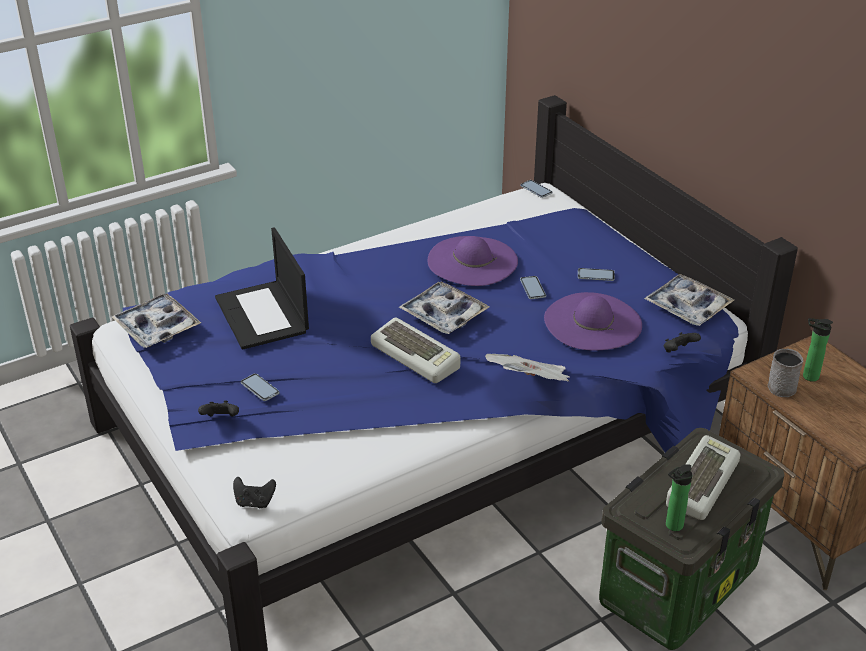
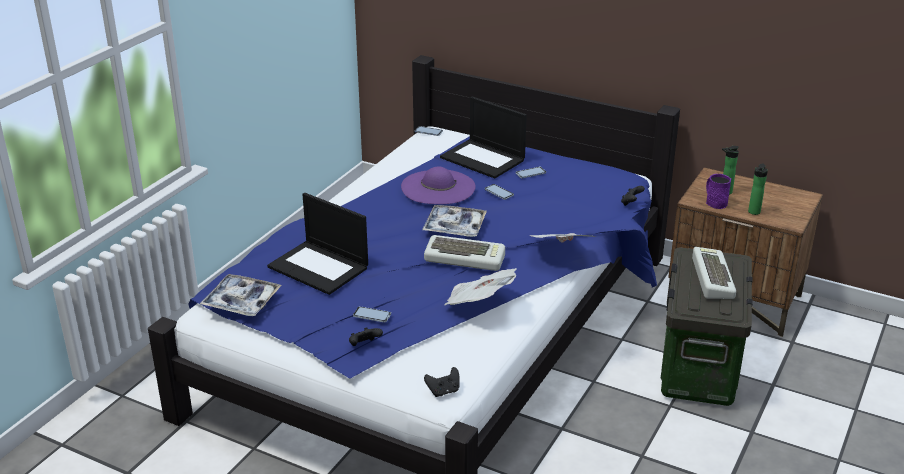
camera: 30 degrees left, 5 degrees down
purple hat [544,292,642,351] -> none
tray [644,274,734,326] -> none
bottle [666,464,692,531] -> bottle moved to [748,163,768,215]
grey mug [768,349,803,397] -> purple mug [706,174,731,209]
none -> laptop [440,96,527,179]
none -> newspaper [444,268,516,305]

